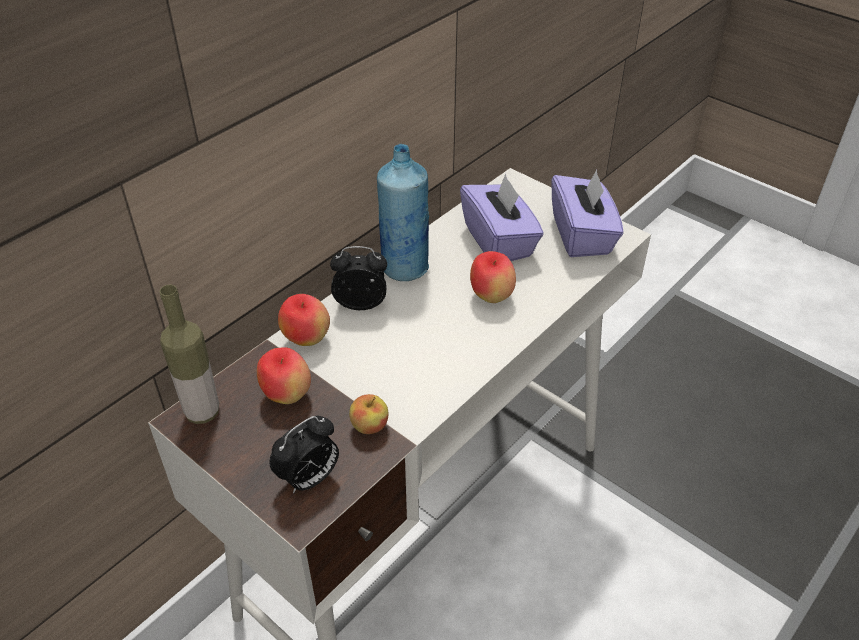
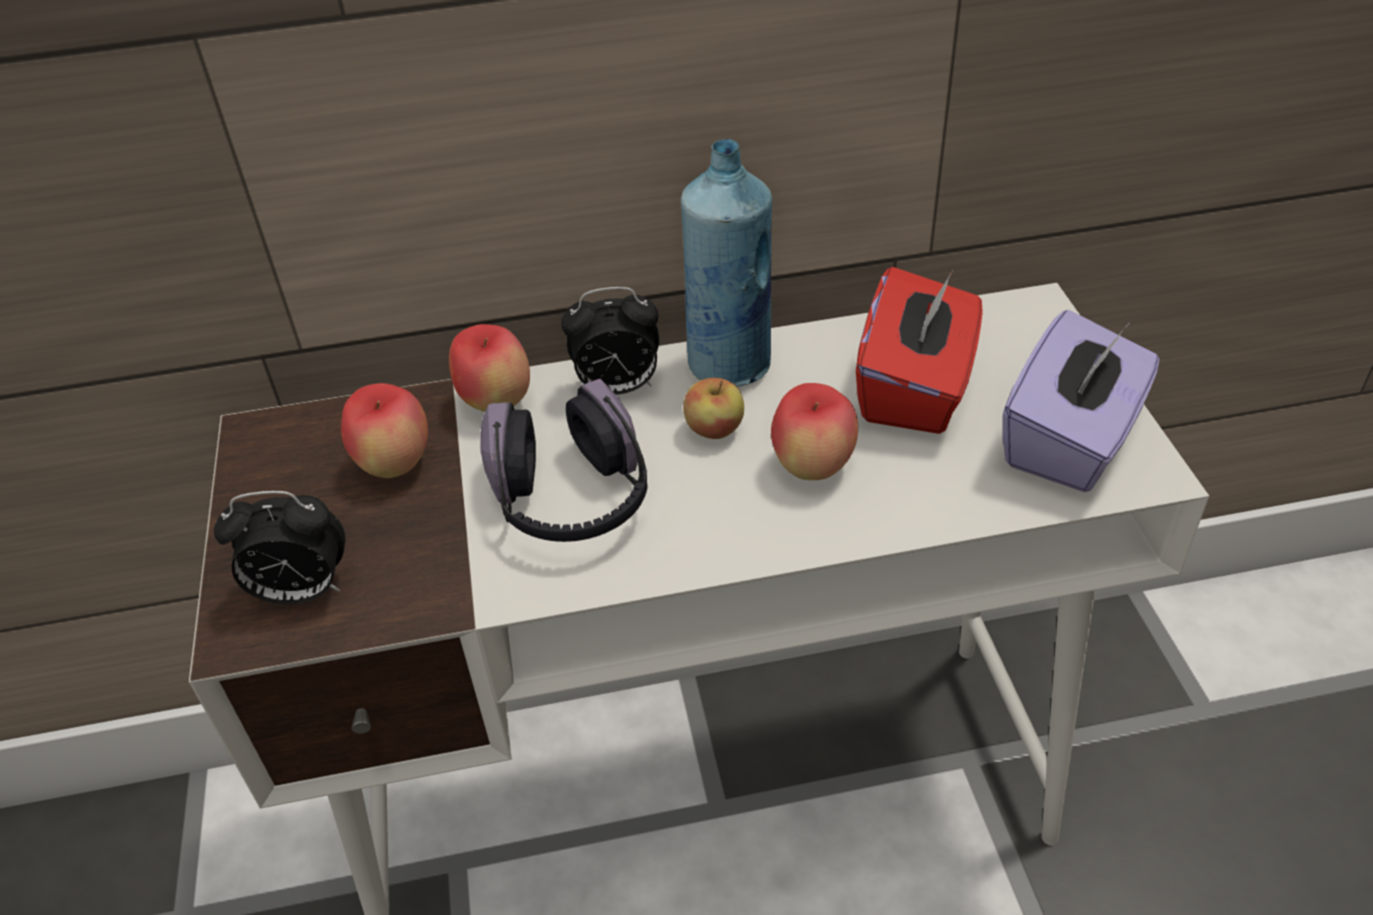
camera: 40 degrees right, 0 degrees up
bottle [160,285,219,424] -> none
alarm clock [330,246,387,310] -> alarm clock turned 135 degrees clockwise [561,287,659,395]
apple [349,394,389,434] -> apple moved to [683,378,744,439]
purple tissue box [460,174,544,261] -> red tissue box [856,267,983,434]
none -> headphones [480,379,648,542]

